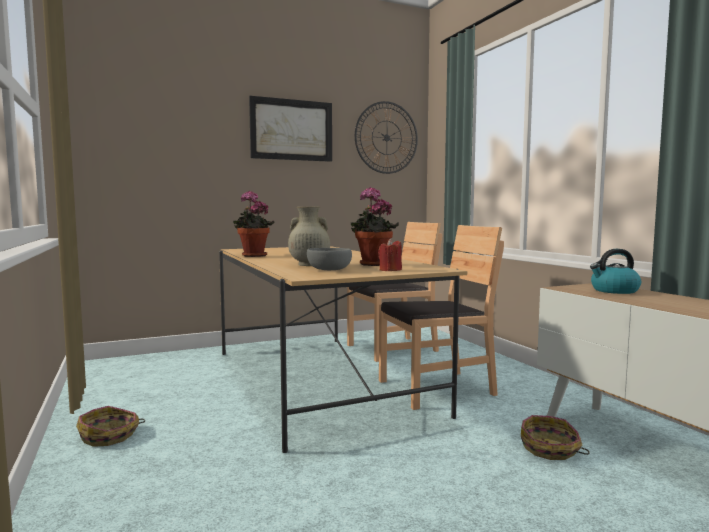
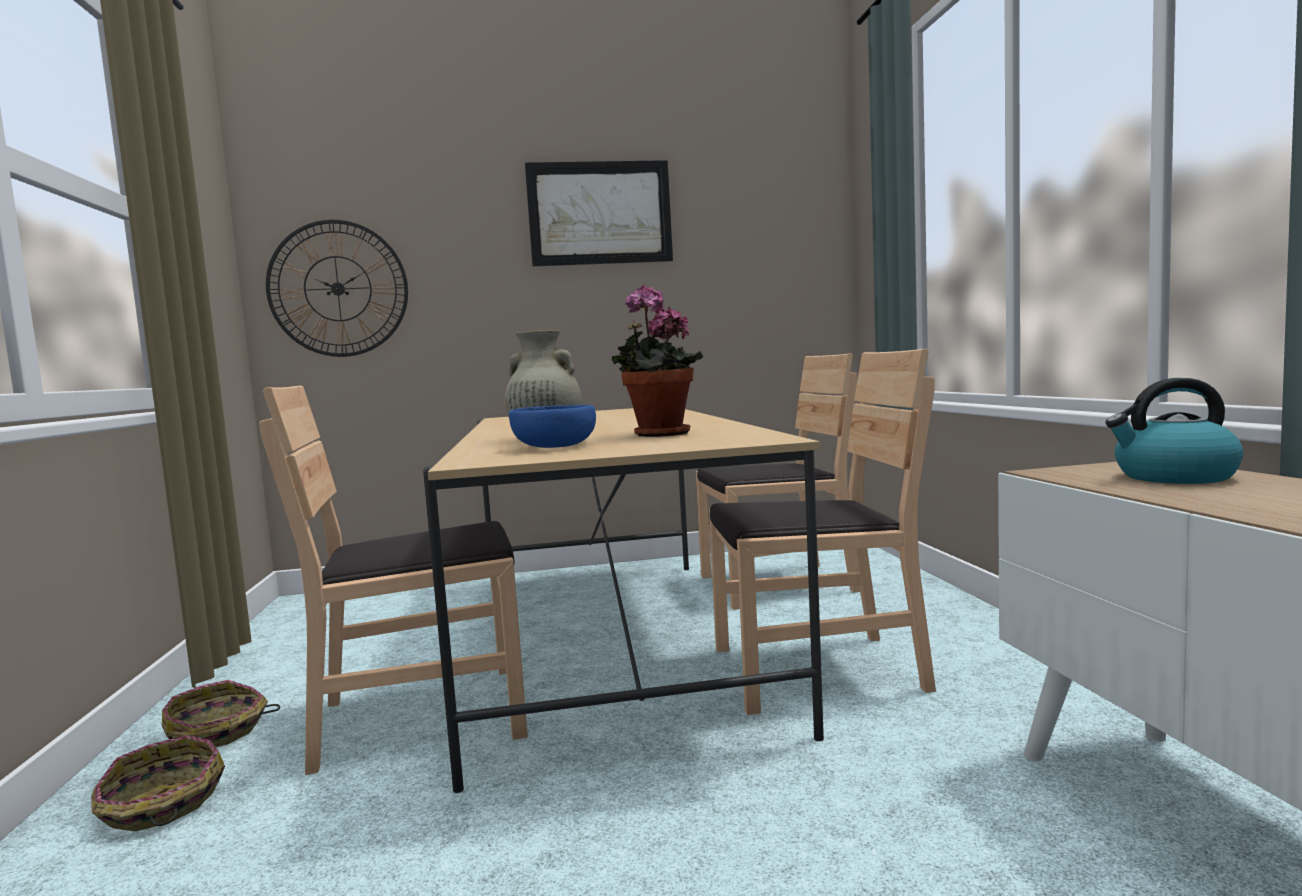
camera: 15 degrees right, 0 degrees up
potted plant [233,191,274,257] -> none
grey bowl [307,248,352,270] -> blue bowl [509,405,596,448]
wall clock [355,101,418,174] -> wall clock moved to [266,220,408,357]
red candle [378,239,402,271] -> none
basket [521,415,590,460] -> basket moved to [91,735,225,831]
none -> brown chair [259,385,528,775]

